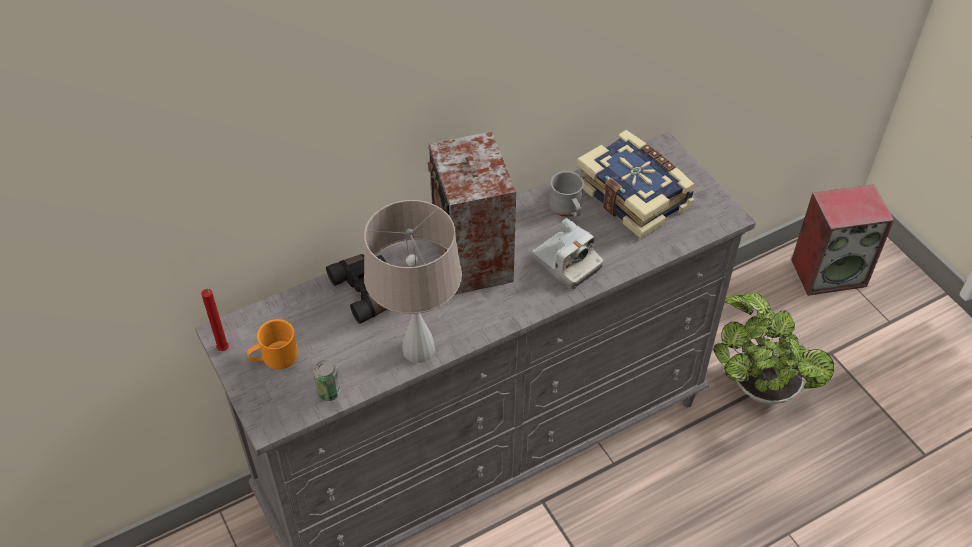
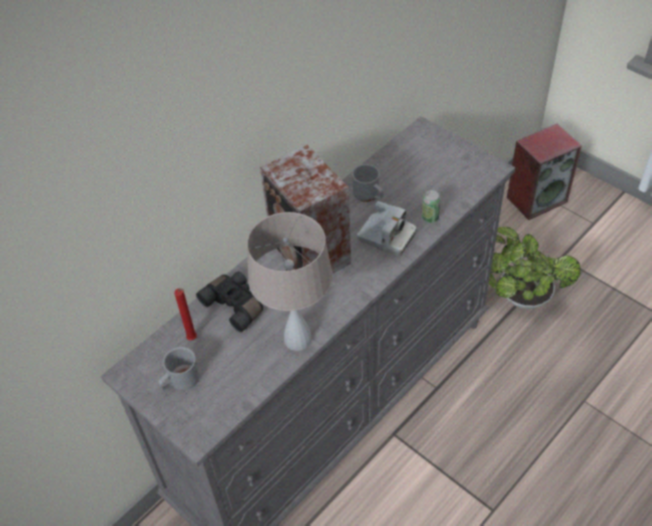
camera: 15 degrees left, 0 degrees up
red candle [201,289,229,351] -> red candle moved to [174,288,197,340]
orange mug [247,319,298,370] -> grey mug [158,347,200,390]
can [314,360,341,401] -> can moved to [422,190,441,223]
book [576,130,697,239] -> none

